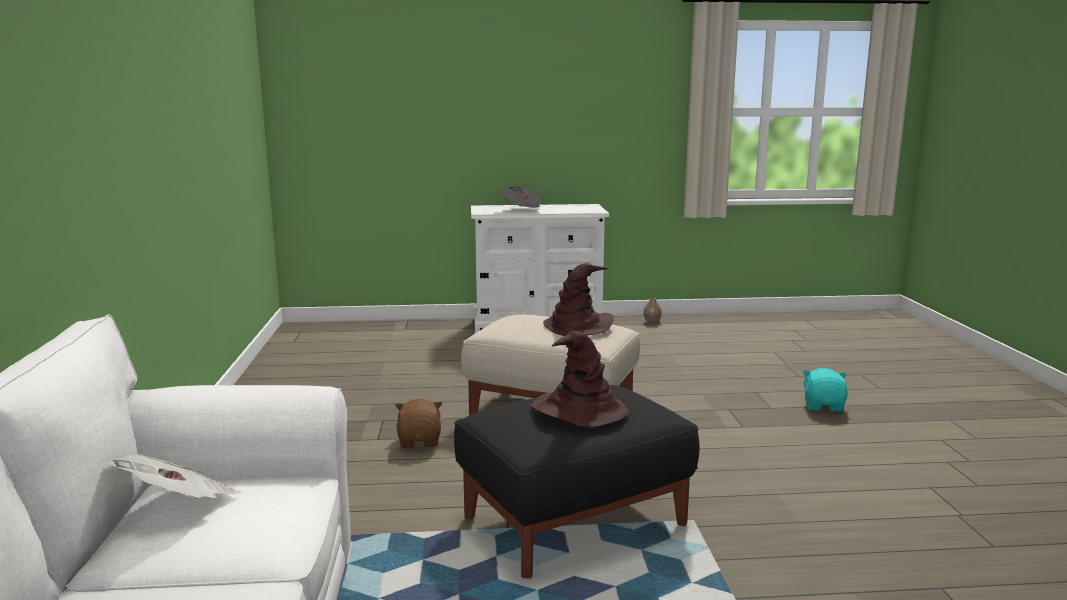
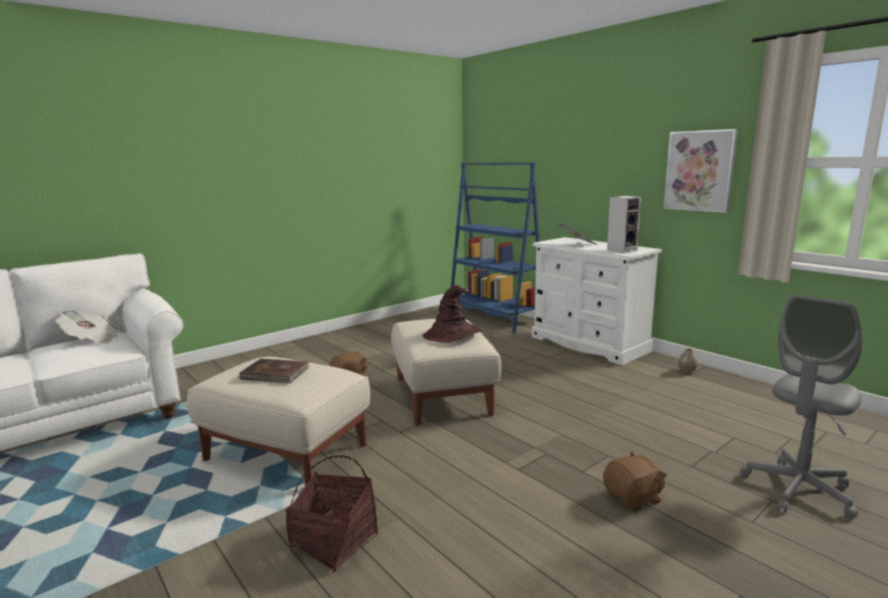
camera: 55 degrees right, 0 degrees up
black ottoman [454,385,700,579] -> beige ottoman [187,357,370,486]
brown hat [530,331,629,427] -> brown book [239,359,309,383]
turquoise plush toy [802,368,848,412] -> brown plush toy [603,451,667,512]
none -> basket [286,455,378,572]
none -> blue bookcase [451,162,540,333]
none -> speaker [607,196,641,253]
none -> picture [664,129,738,213]
none -> grey office chair [741,295,862,519]

